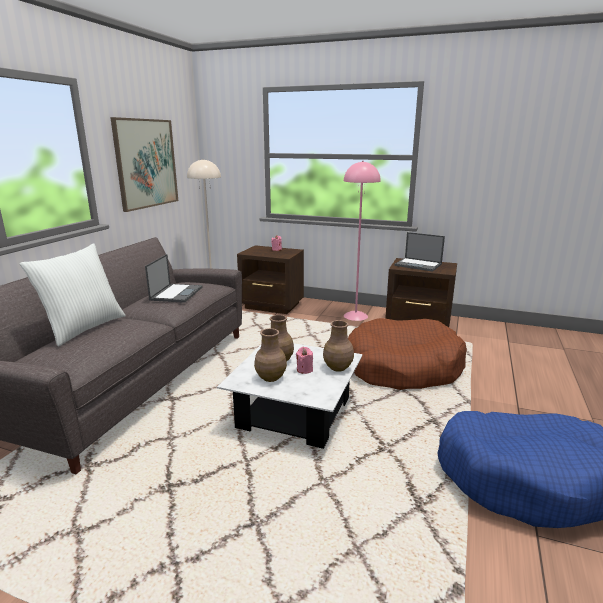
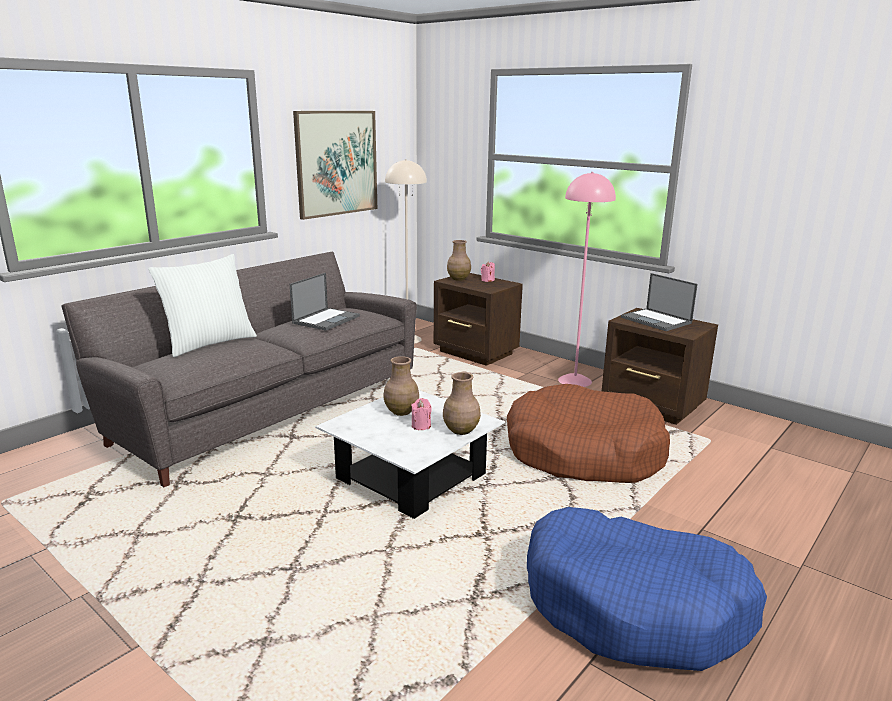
camera: 20 degrees right, 0 degrees up
brown vase [254,328,287,382] -> brown vase moved to [447,240,471,281]

